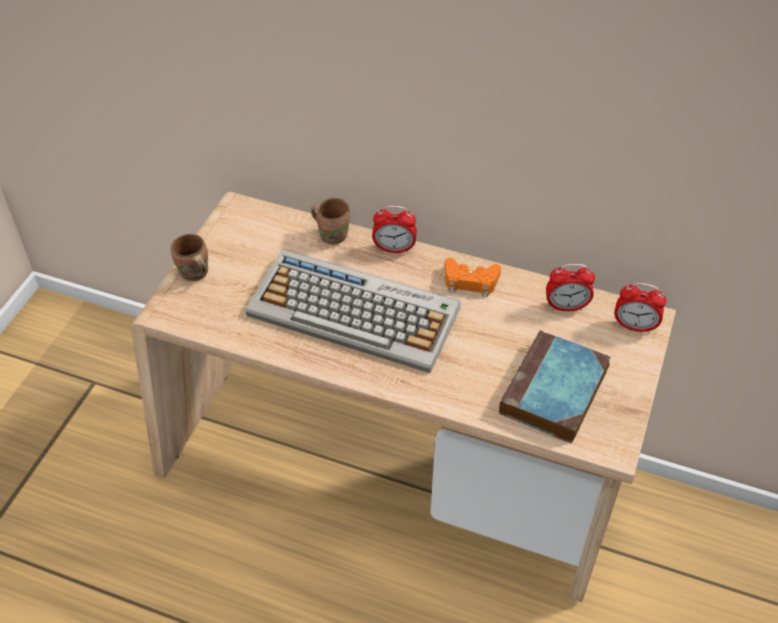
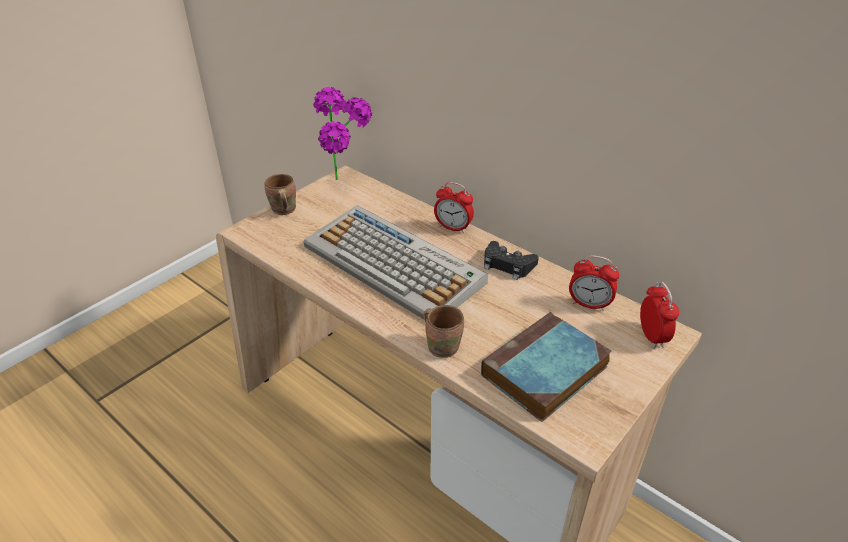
camera: 20 degrees right, 10 degrees down
brown mug [311,197,350,245] -> brown mug moved to [423,305,464,358]
orange game controller [445,258,501,297] -> black game controller [484,241,539,280]
alarm clock [614,282,666,333] -> alarm clock turned 135 degrees counterclockwise [640,282,679,349]
none -> potted plant [313,87,372,180]

